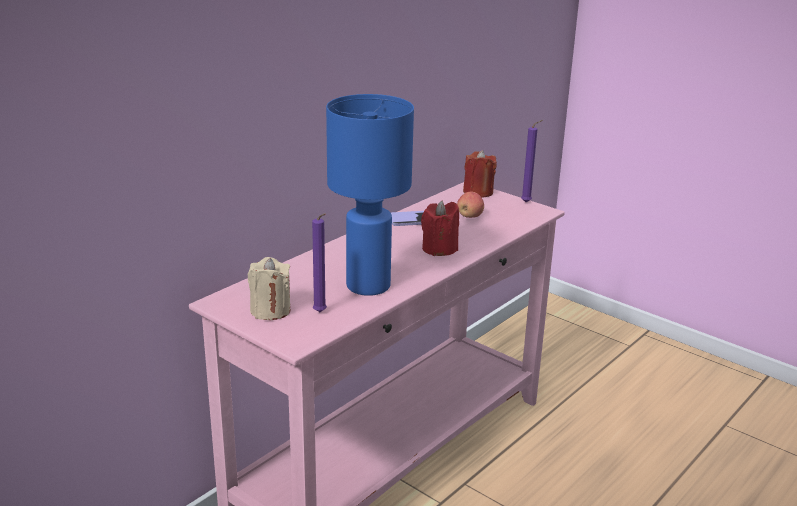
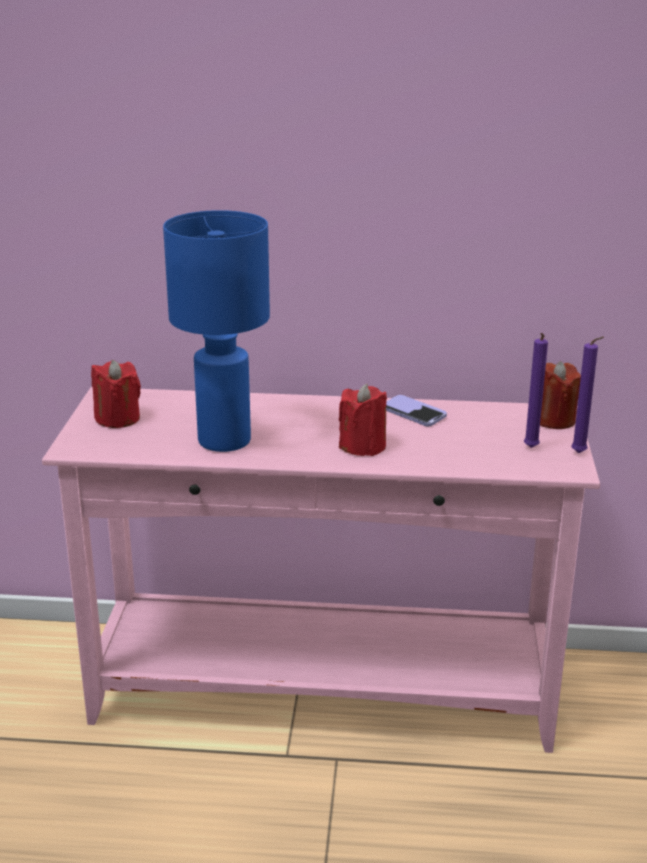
camera: 55 degrees right, 0 degrees up
beige candle [248,257,291,320] -> red candle [91,360,141,428]
purple candle [312,213,327,312] -> purple candle moved to [524,333,548,448]
apple [457,192,484,218] -> none

